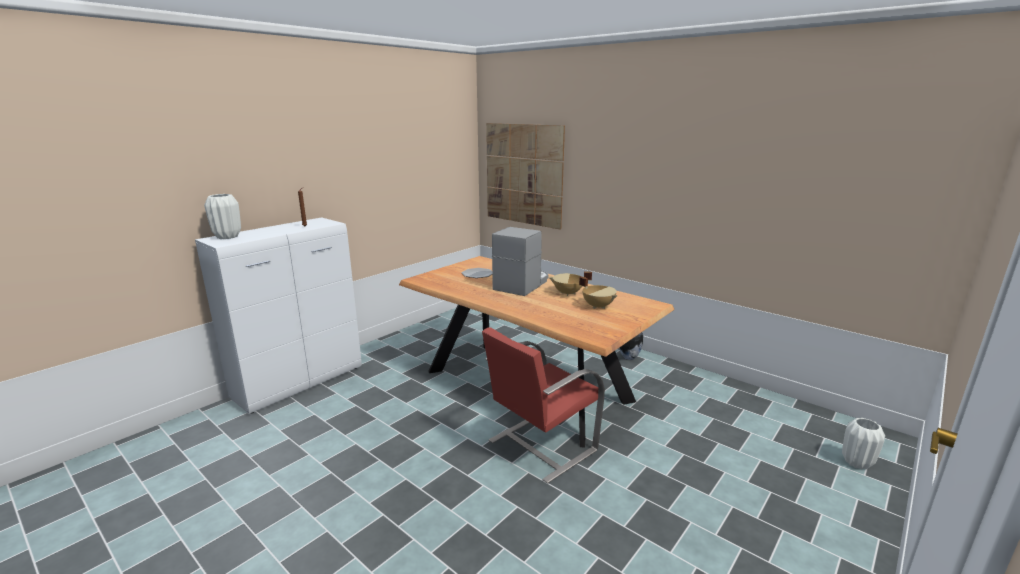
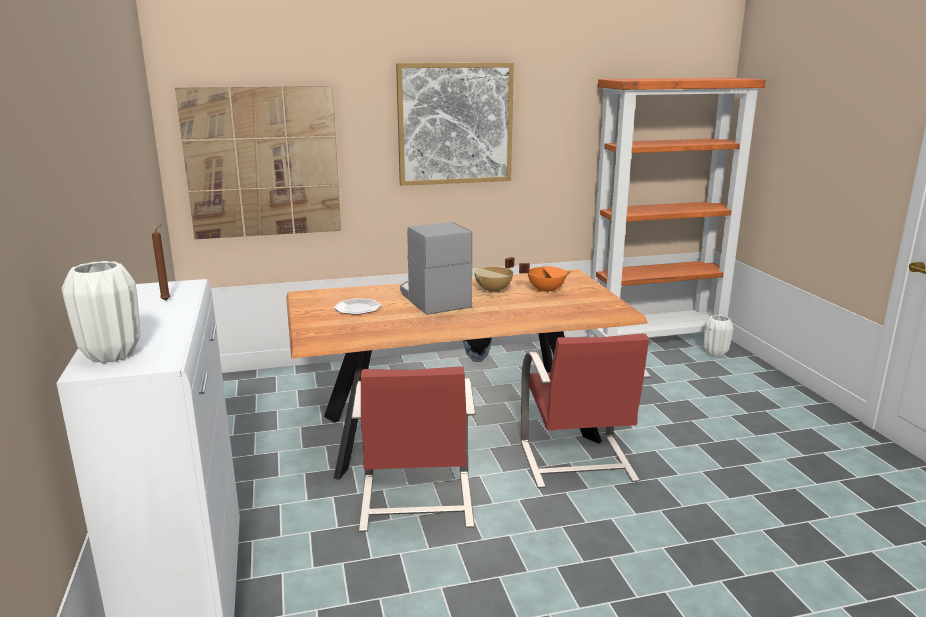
camera: 55 degrees left, 0 degrees up
beige cooking pot [579,277,617,309] -> orange cooking pot [519,263,571,294]
none -> red chair [352,366,476,532]
none -> picture [396,63,514,186]
none -> orange bookcase [588,78,766,337]

